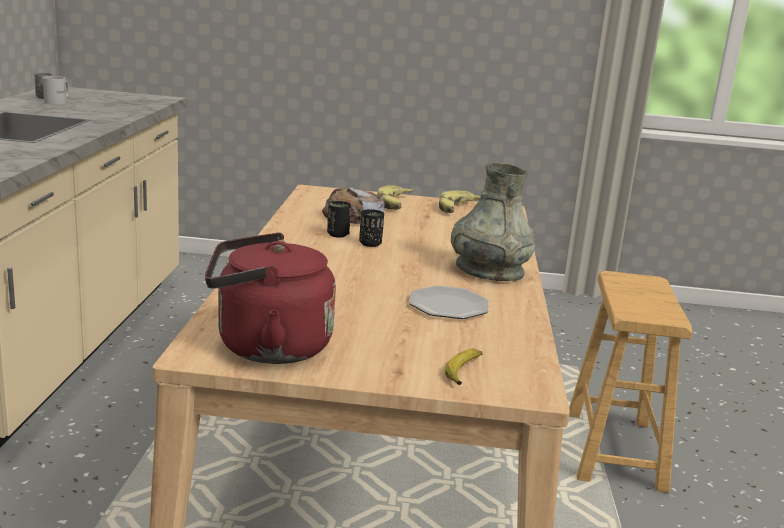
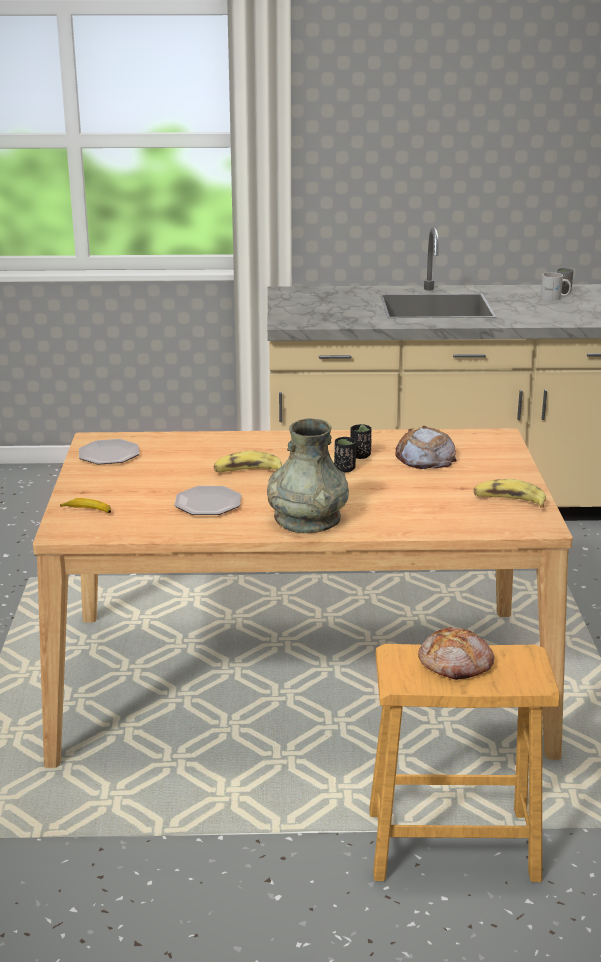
camera: 85 degrees right, 5 degrees up
red kettle [205,232,336,364] -> plate [79,439,140,465]
banana [377,185,413,210] -> banana moved to [214,451,282,472]
none -> bread [418,627,494,680]

